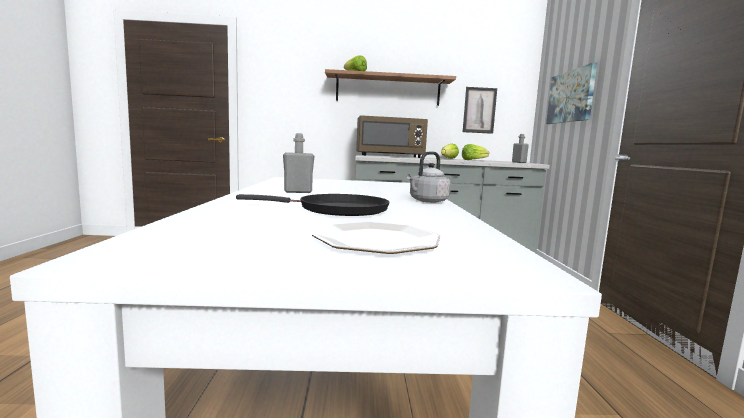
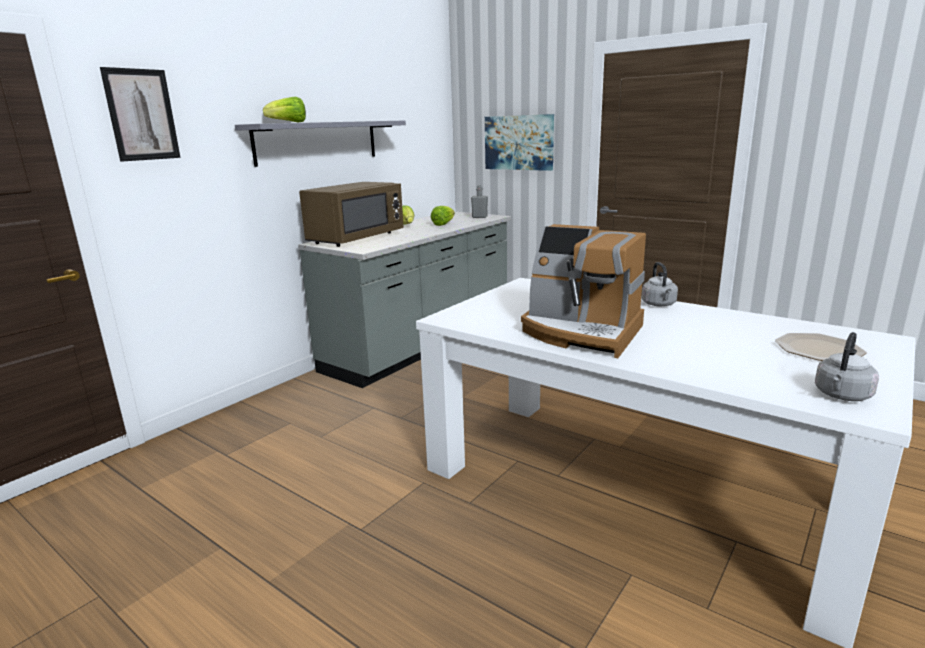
camera: 50 degrees left, 10 degrees up
black frying pan [236,194,390,216] -> none
grey bottle [283,133,314,193] -> coffee machine [521,224,646,358]
brown shelf [325,69,456,106] -> grey shelf [235,120,406,167]
picture [463,87,497,134] -> picture moved to [100,67,181,162]
none -> grey kettle [815,332,879,401]

